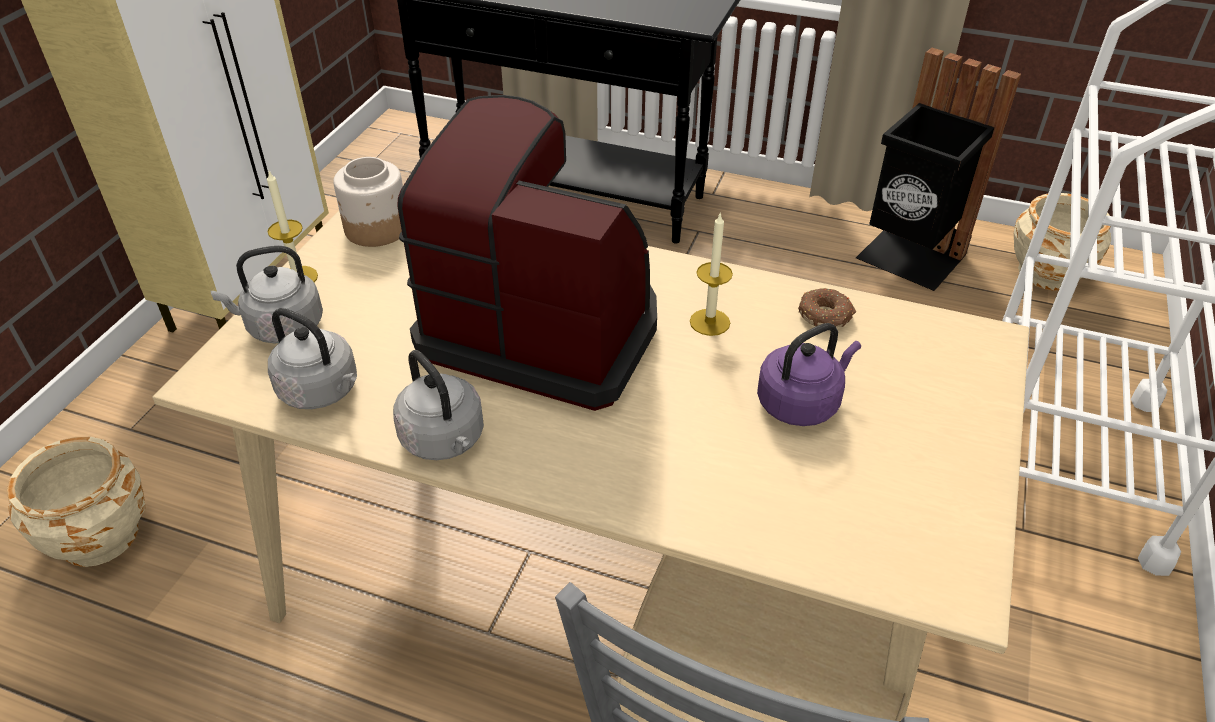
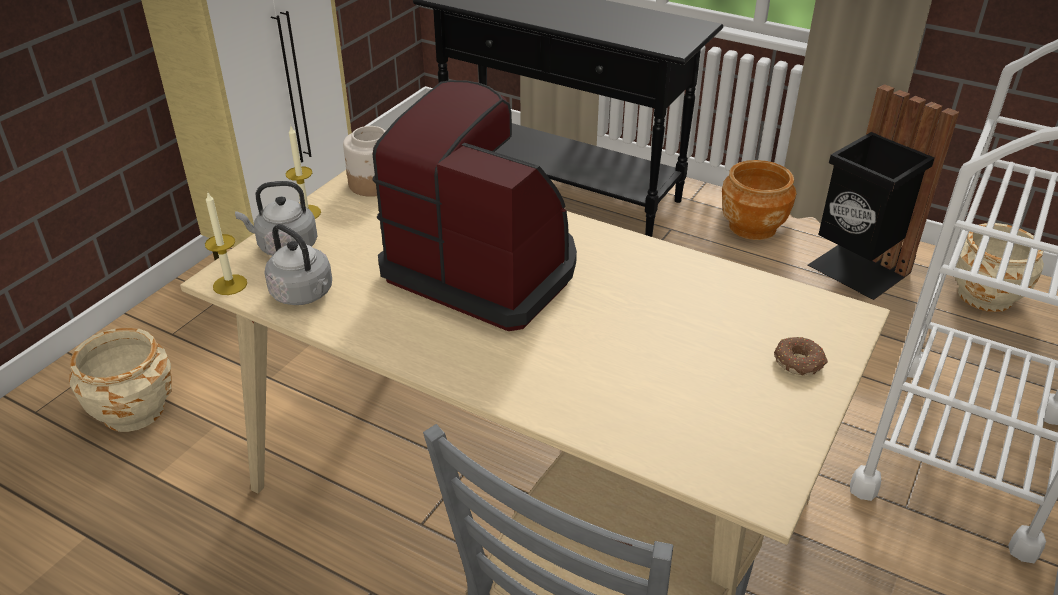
camera: 10 degrees right, 5 degrees down
grey kettle [393,350,484,460] -> none
candle [690,212,733,336] -> candle moved to [205,191,247,295]
purple kettle [757,323,861,426] -> none
donut [798,288,857,328] -> donut moved to [774,337,828,376]
none -> brown planter [722,160,797,240]

